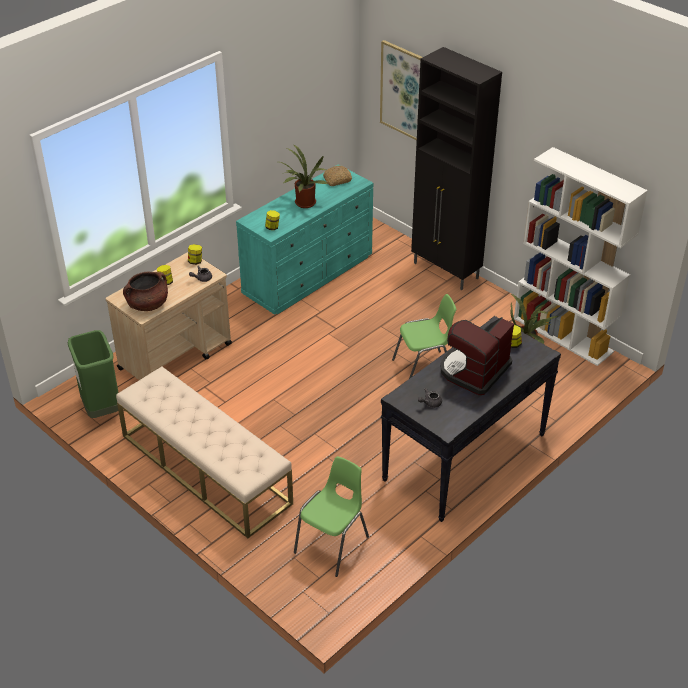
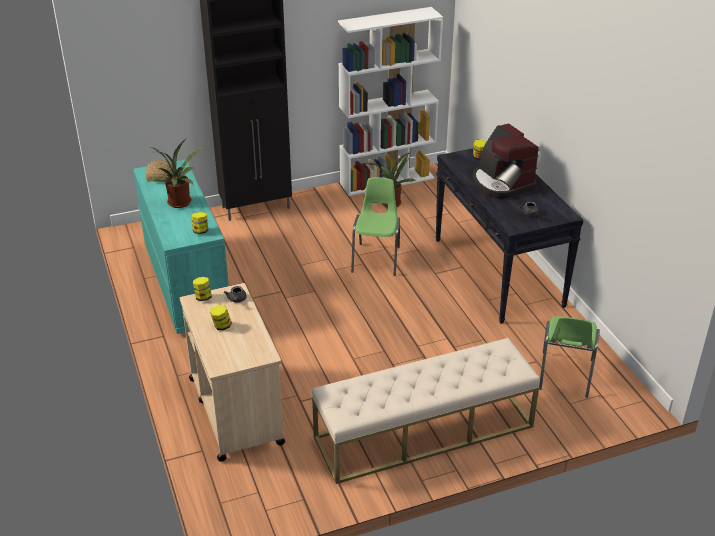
camera: 65 degrees left, 5 degrees down
green trash can [68,330,119,418] -> none
brown cooking pot [123,271,168,311] -> none
green chair [294,456,369,577] -> green chair turned 135 degrees counterclockwise [539,316,600,398]
picture [380,40,423,140] -> none

